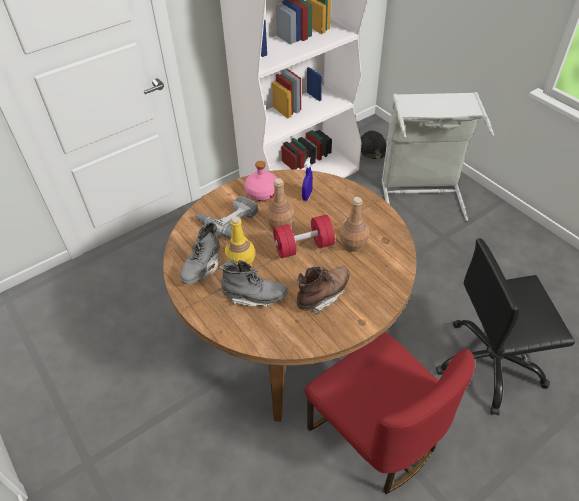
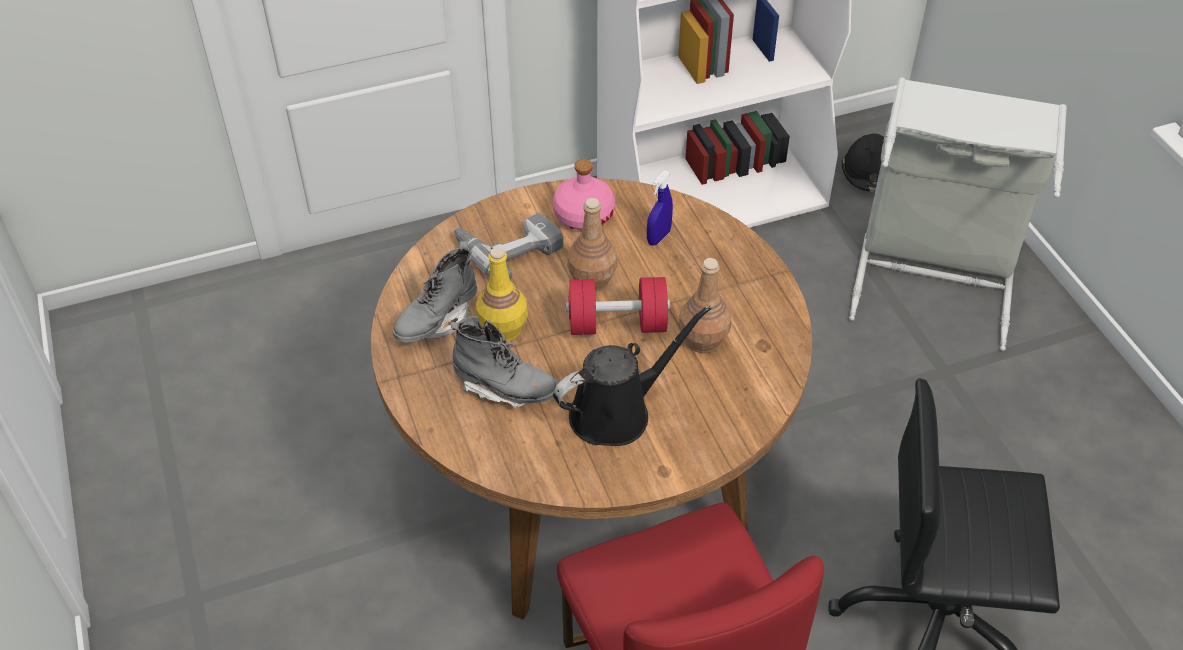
camera: 15 degrees right, 0 degrees up
brown boot [297,266,350,314] -> black watering can [553,305,711,446]

